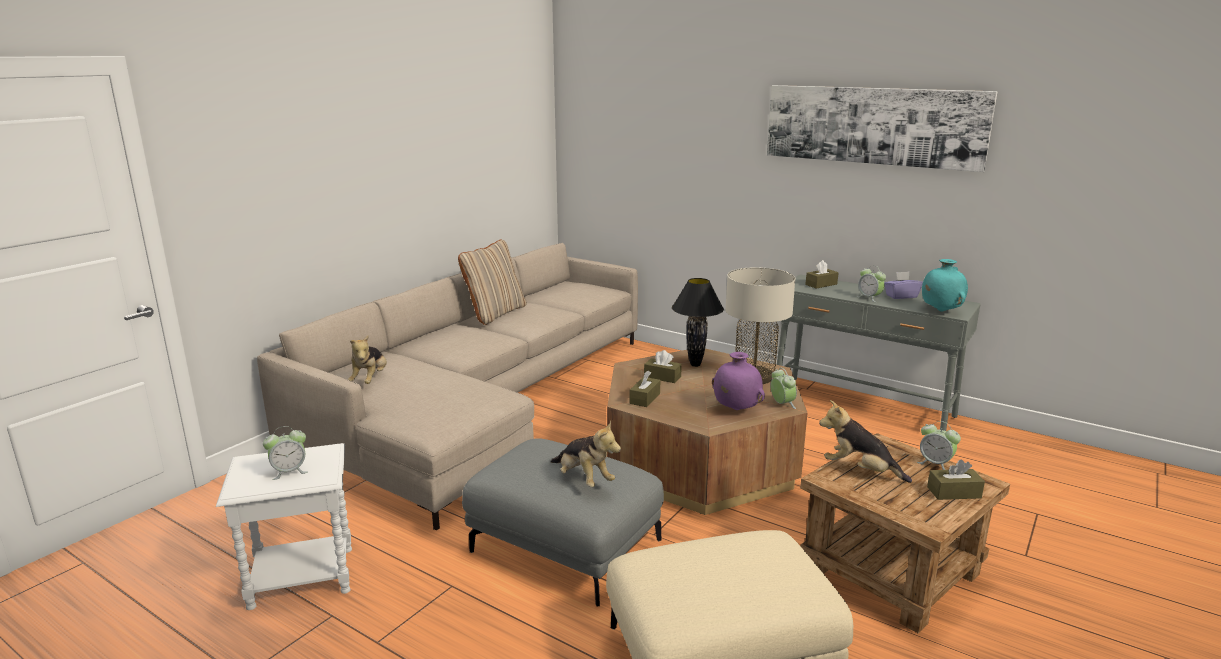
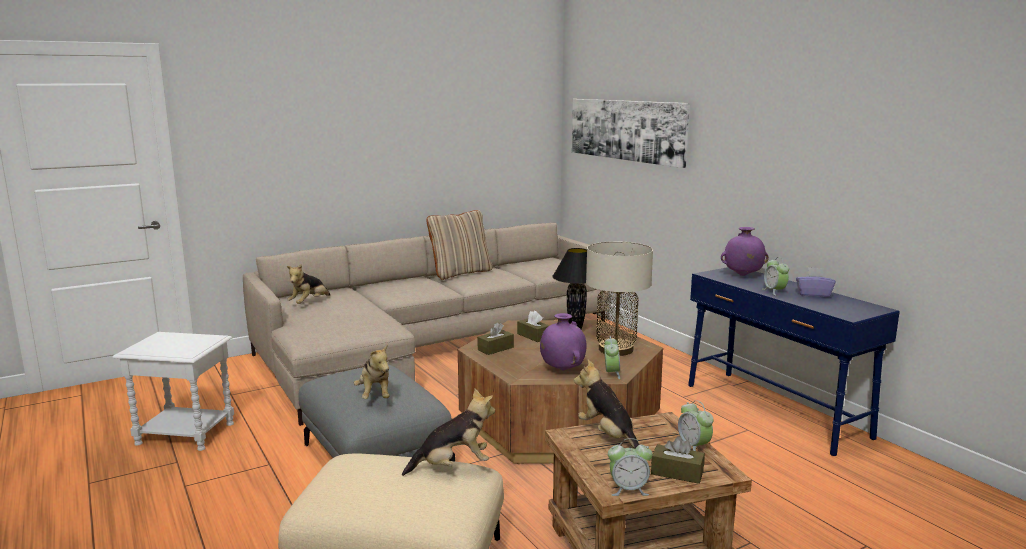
camera: 25 degrees right, 5 degrees down
alarm clock [263,426,308,480] -> alarm clock moved to [608,438,653,496]
picture [767,85,998,172] -> picture moved to [572,99,690,168]
grey console table [777,274,981,431] -> blue console table [688,267,900,456]
brown tissue box [805,260,839,289] -> purple vase [721,227,769,276]
turquoise vase [922,259,968,312] -> none
none -> plush toy [402,389,495,476]

